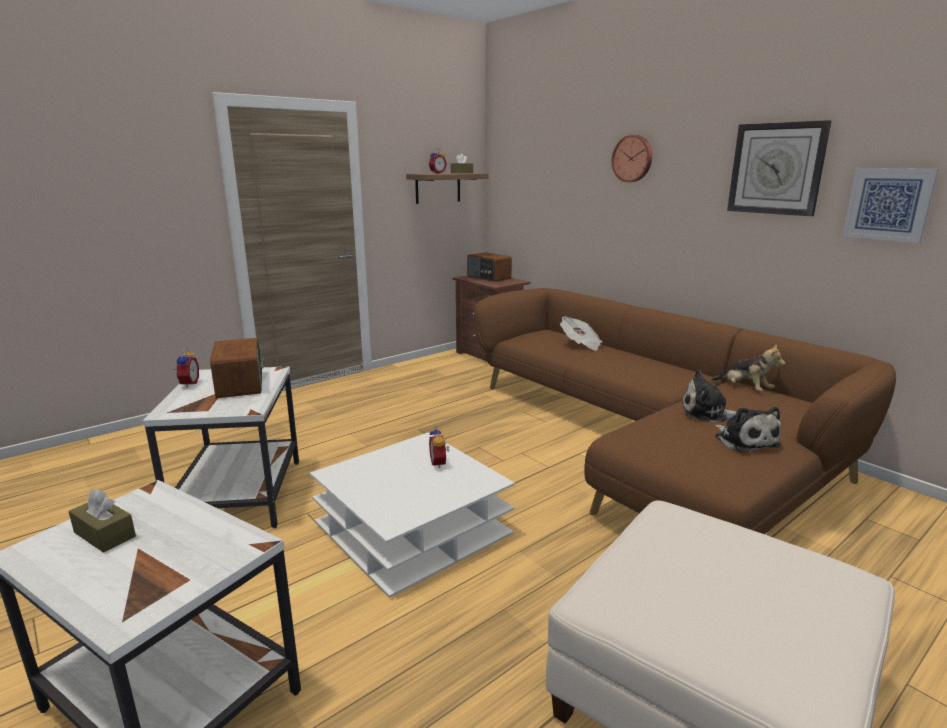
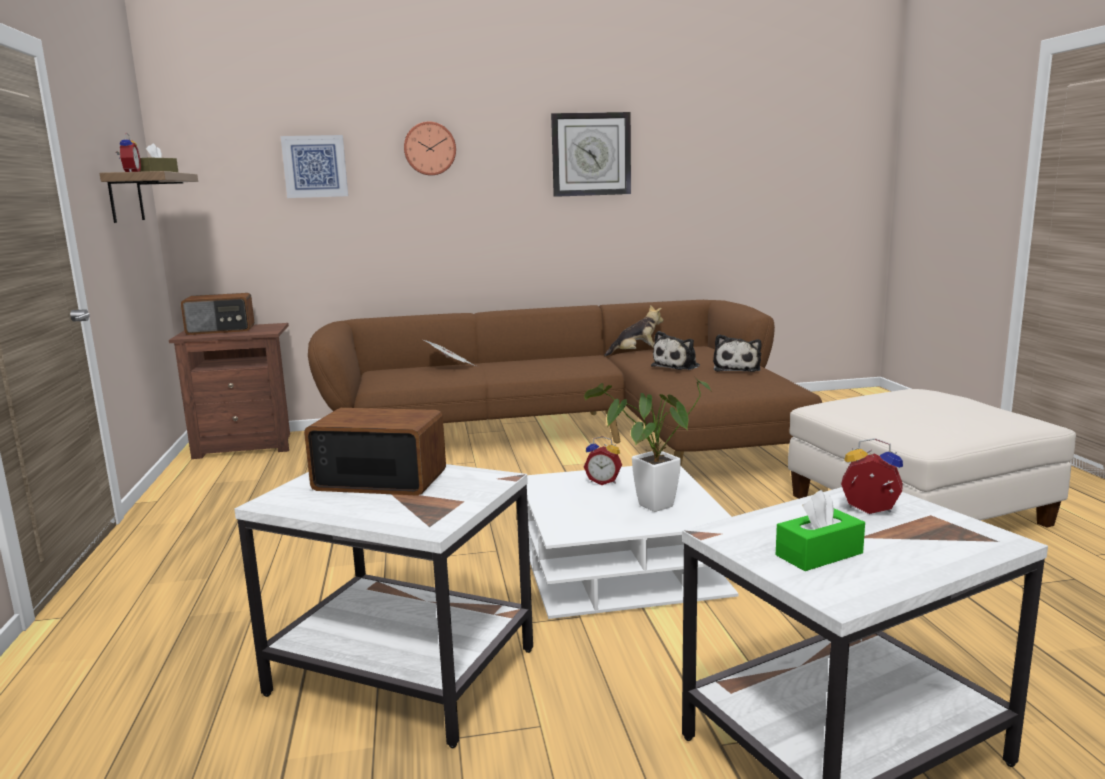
camera: 60 degrees left, 5 degrees down
brown tissue box [68,489,136,553] -> green tissue box [776,490,865,571]
alarm clock [175,347,199,388] -> alarm clock moved to [841,438,903,514]
plush toy [715,407,781,453] -> plush toy turned 90 degrees clockwise [713,334,761,372]
picture [842,168,939,243] -> picture moved to [281,135,348,198]
none -> potted plant [584,377,713,512]

